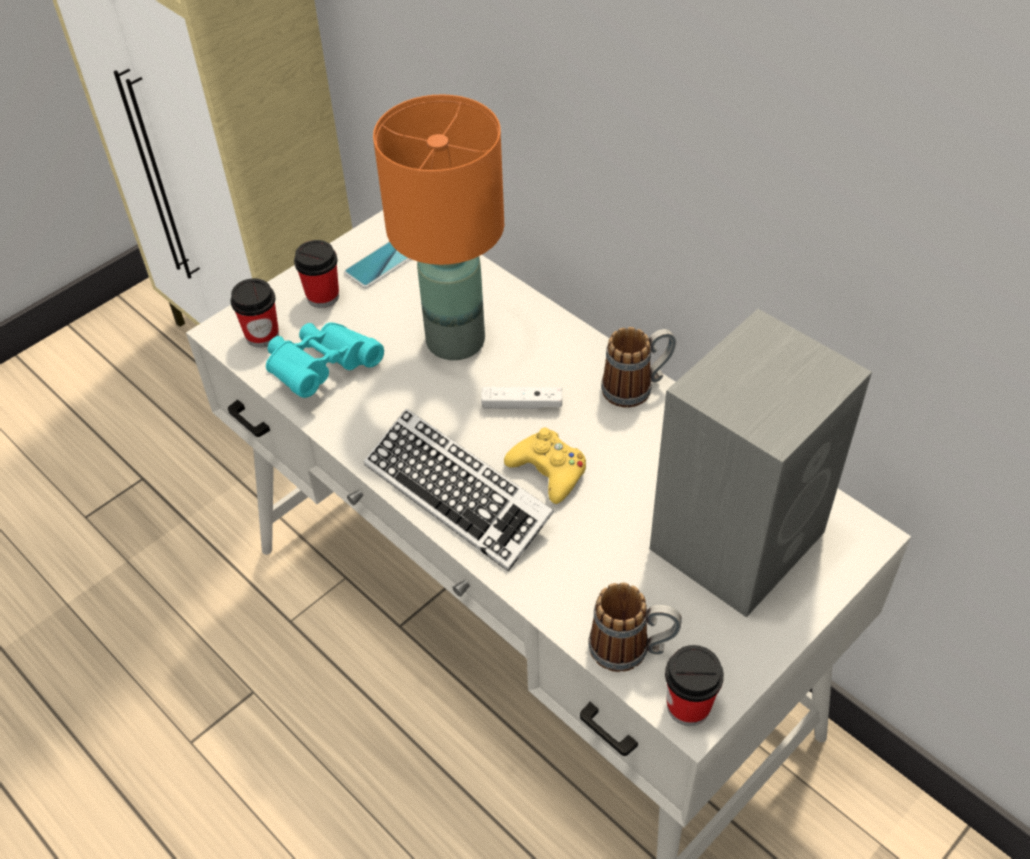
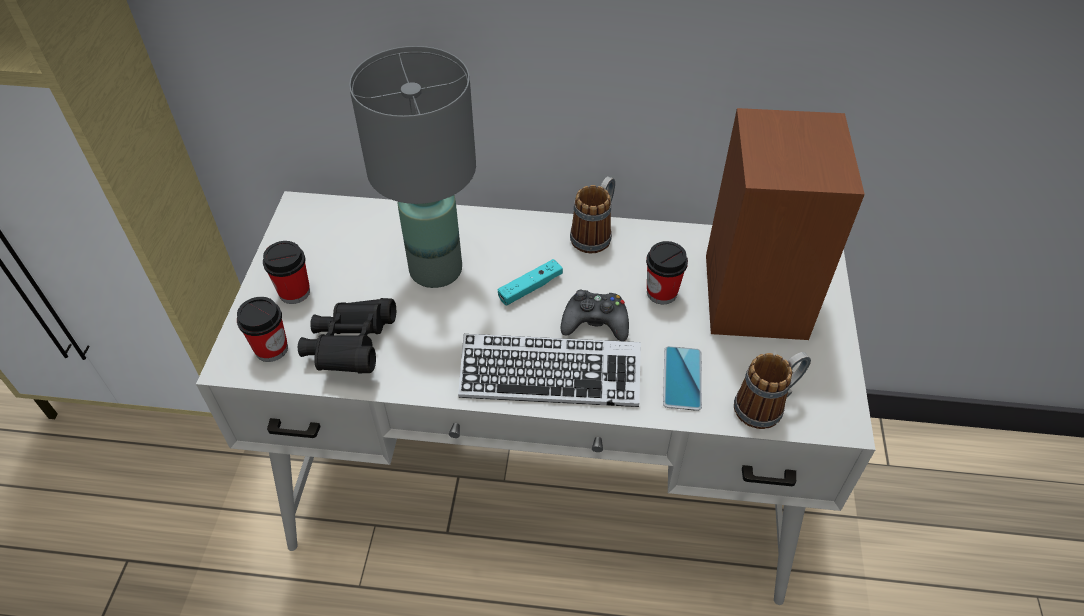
camera: 40 degrees left, 0 degrees up
turquoise binoculars [266,322,384,398] -> black binoculars [298,298,396,373]
phone [344,242,411,288] -> phone moved to [663,346,702,411]
orange table lamp [373,94,504,360] -> grey table lamp [349,46,476,288]
white game controller [481,387,562,409] -> turquoise game controller [498,259,563,306]
yellow game controller [504,428,586,504] -> black game controller [560,290,629,341]
grey speaker [650,309,872,618] -> brown speaker [706,108,865,340]
cup [665,645,724,726] -> cup moved to [646,241,688,304]

